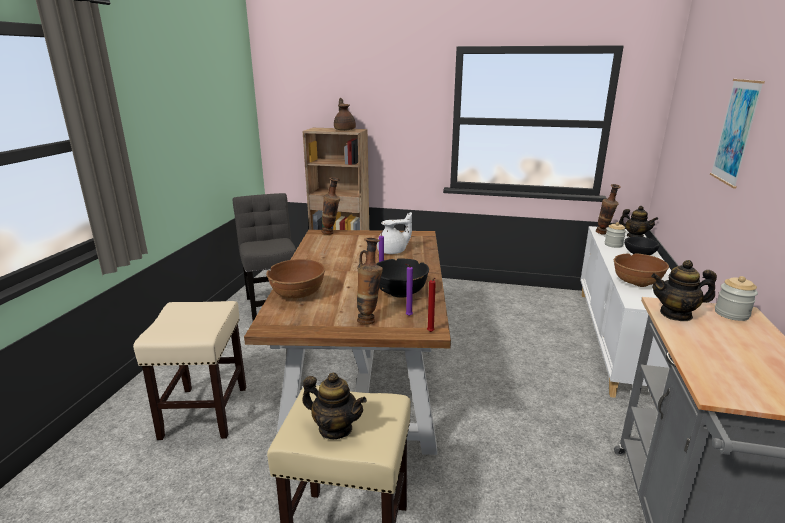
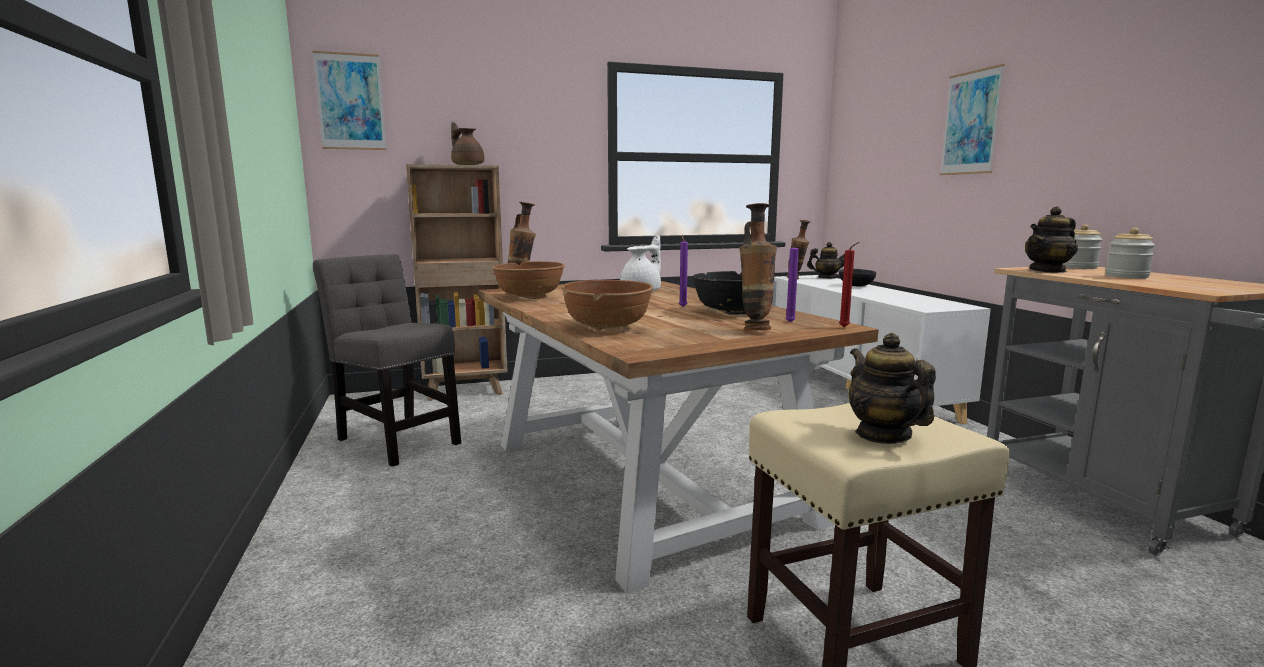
camera: 30 degrees left, 10 degrees down
beige stool [133,301,246,440] -> none
teapot [302,373,367,439] -> teapot turned 105 degrees counterclockwise [848,333,936,444]
jar [605,222,626,248] -> jar moved to [1105,228,1155,278]
brown bowl [614,253,669,287] -> brown bowl moved to [492,261,565,299]
none -> picture [313,51,387,150]

